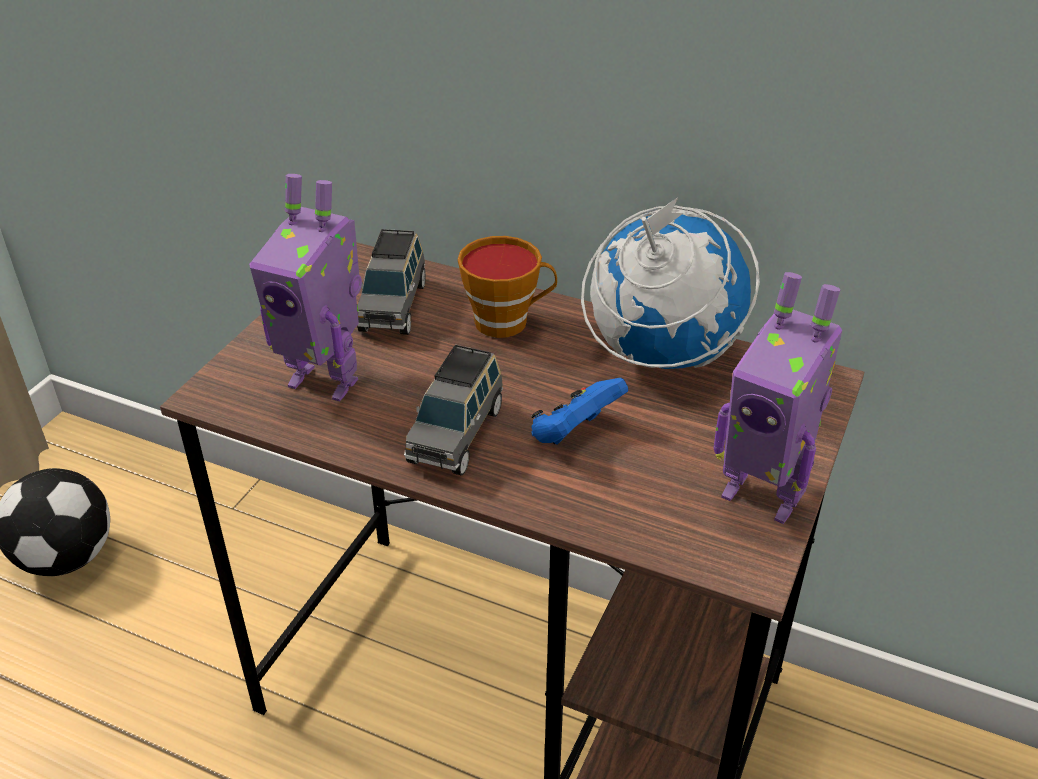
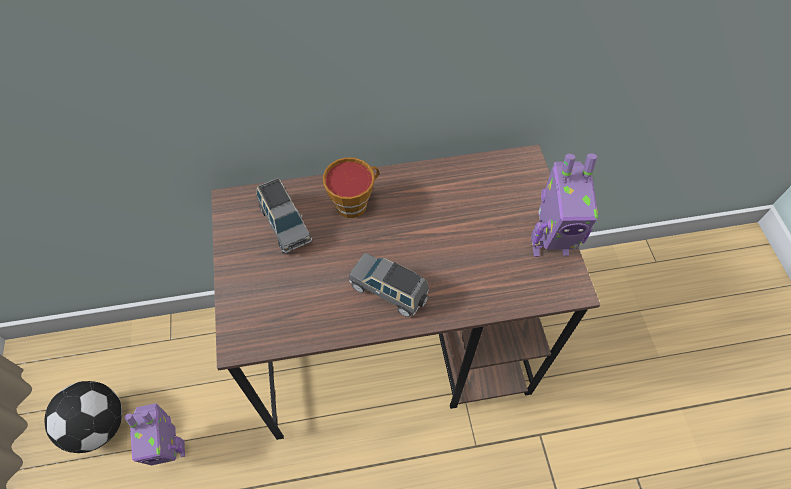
camera: 35 degrees left, 20 degrees up
toy robot [249,174,362,401] -> toy robot moved to [125,403,185,466]
grey toy car [404,345,503,476] -> grey toy car turned 135 degrees clockwise [349,253,429,317]
blue game controller [531,378,628,445] -> none
globe [581,197,760,369] -> none

